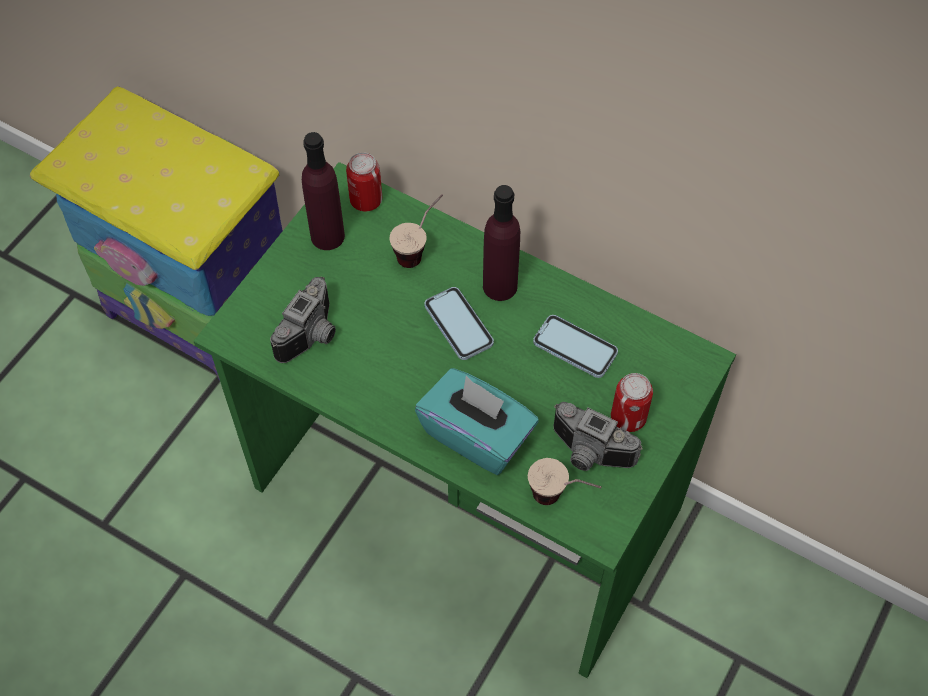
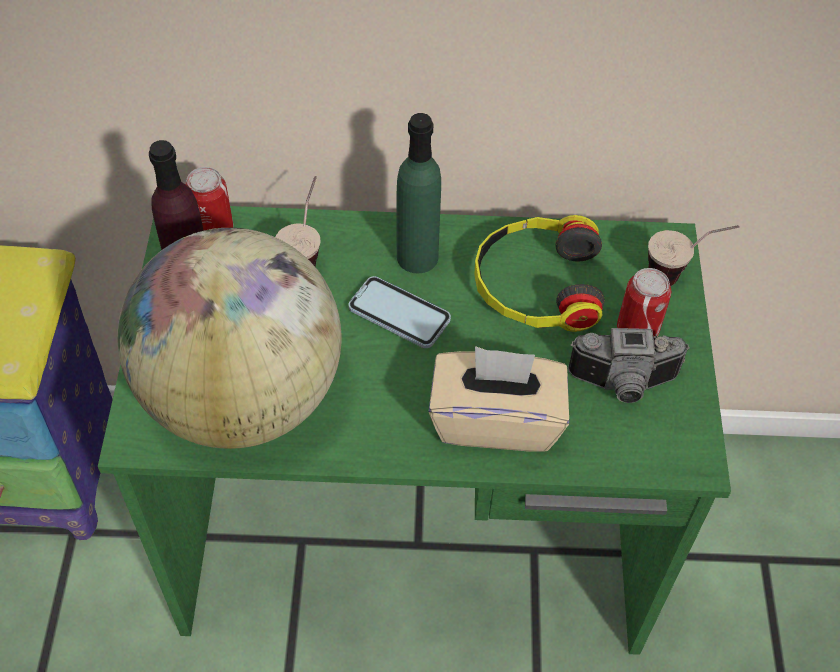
camera: 30 degrees left, 5 degrees down
camera [270,277,336,363] -> globe [118,228,342,449]
turquoise tissue box [415,368,538,475] -> beige tissue box [429,346,569,452]
purple bottle [483,185,520,301] -> green bottle [396,113,441,274]
cup [528,458,601,505] -> cup moved to [648,225,739,286]
phone [533,315,618,378] -> headphones [474,215,605,332]

